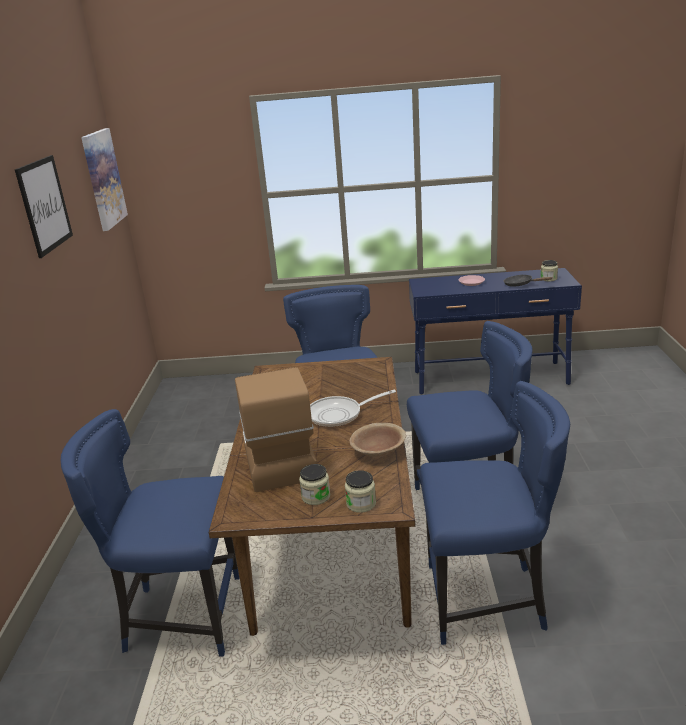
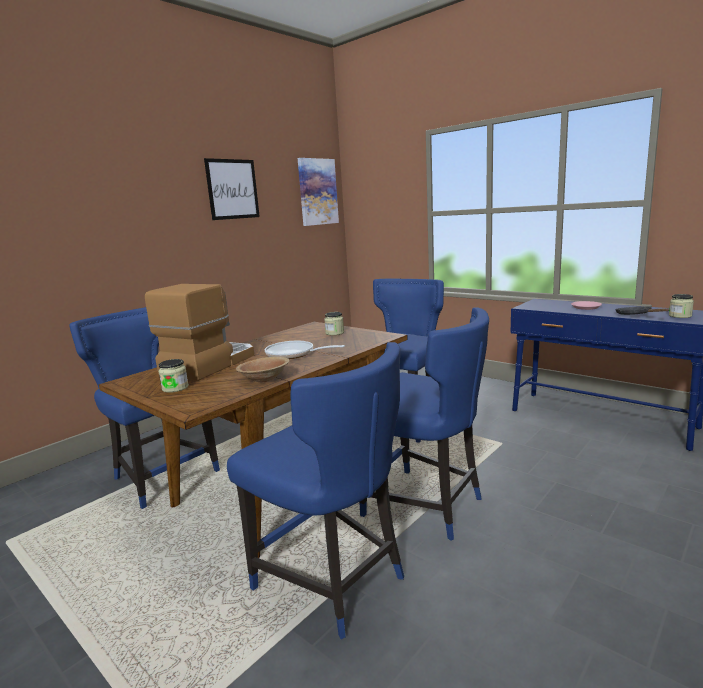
camera: 40 degrees right, 10 degrees down
jar [345,470,376,513] -> jar moved to [324,312,344,335]

